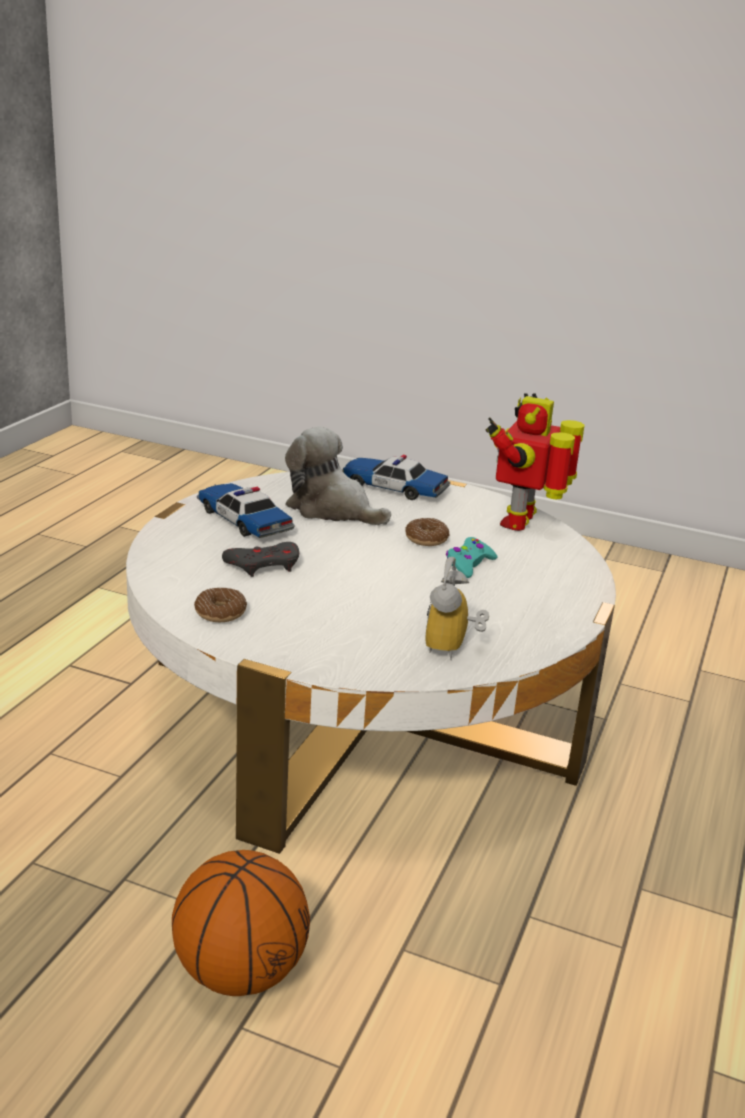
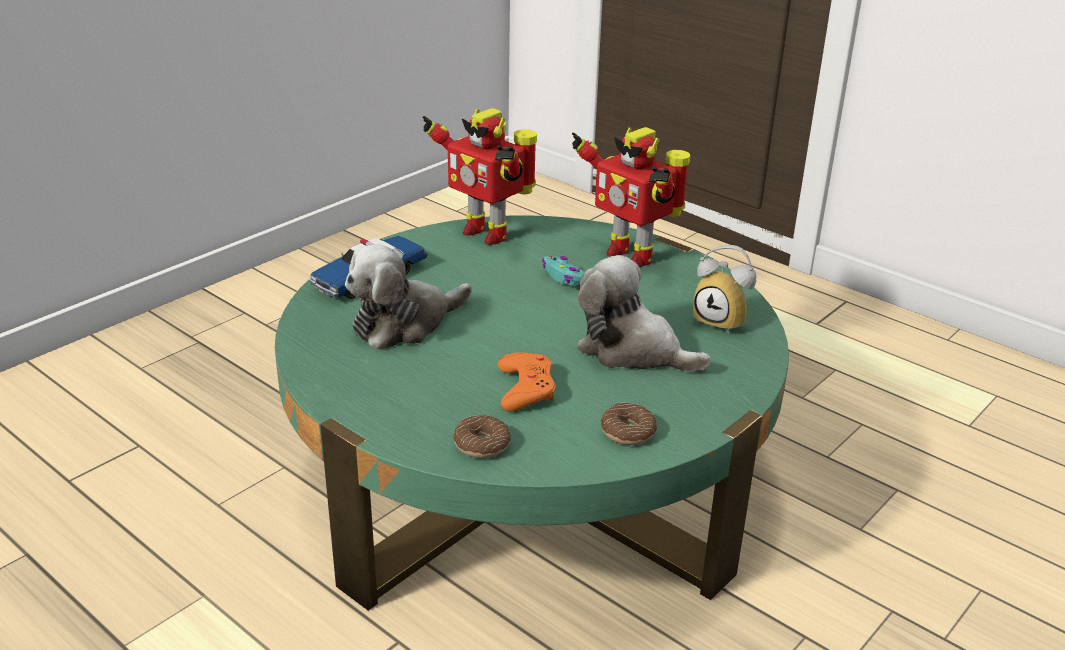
camera: 70 degrees left, 5 degrees up
white coffee table [126,469,616,854] -> green coffee table [275,215,789,611]
basketball [172,850,310,996] -> none
toy car [197,483,294,538] -> none
grey game controller [222,542,299,577] -> orange game controller [498,352,556,412]
donut [405,518,450,546] -> donut moved to [453,415,511,458]
none -> toy robot [572,127,690,267]
none -> plush toy [577,255,711,372]

